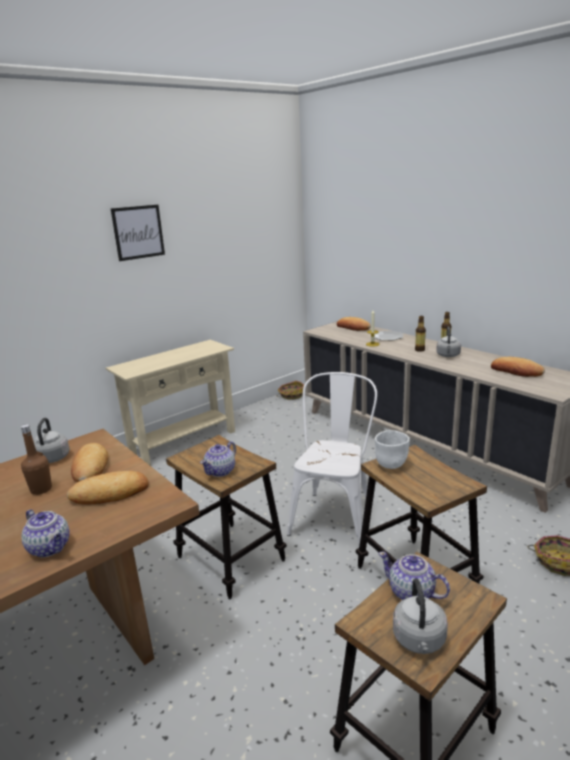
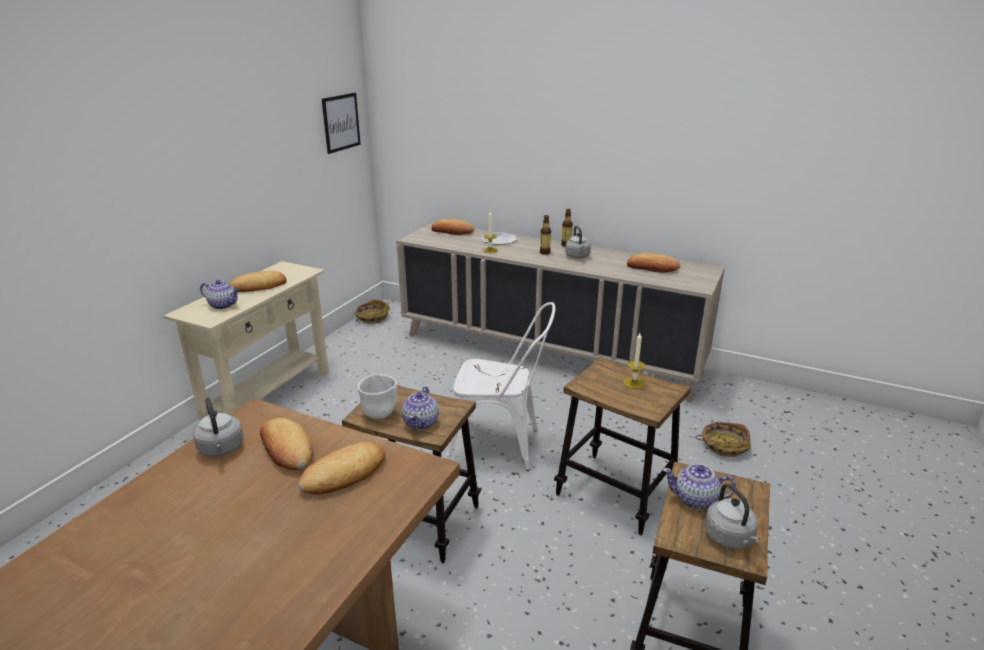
camera: 25 degrees left, 5 degrees up
brown bottle [21,424,52,495] -> none
teapot [21,509,70,557] -> teapot moved to [200,280,240,309]
picture [111,205,165,261] -> picture moved to [322,93,361,154]
white chair [287,372,377,545] -> white chair turned 105 degrees clockwise [446,302,556,471]
white bowl [375,430,410,469] -> white bowl moved to [358,374,397,419]
none -> bread [229,271,287,292]
none -> candle [623,333,646,389]

